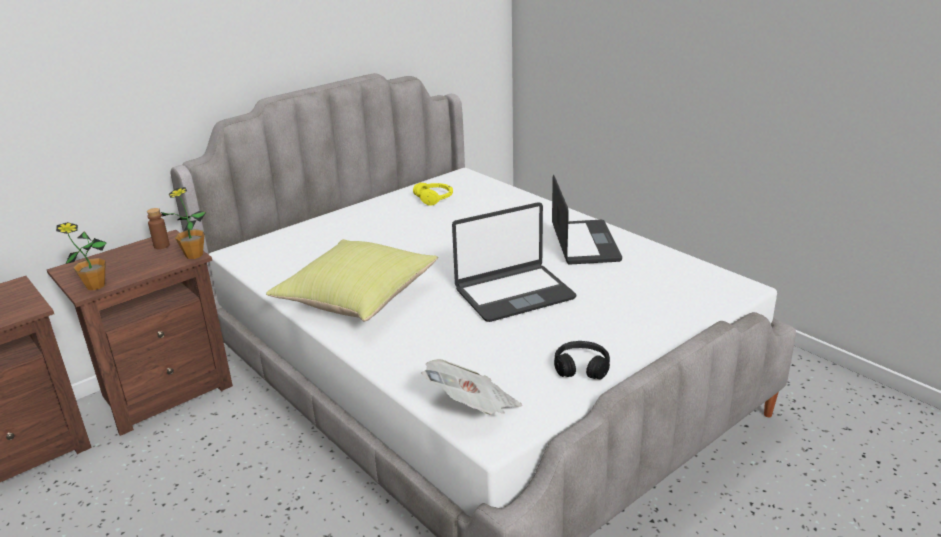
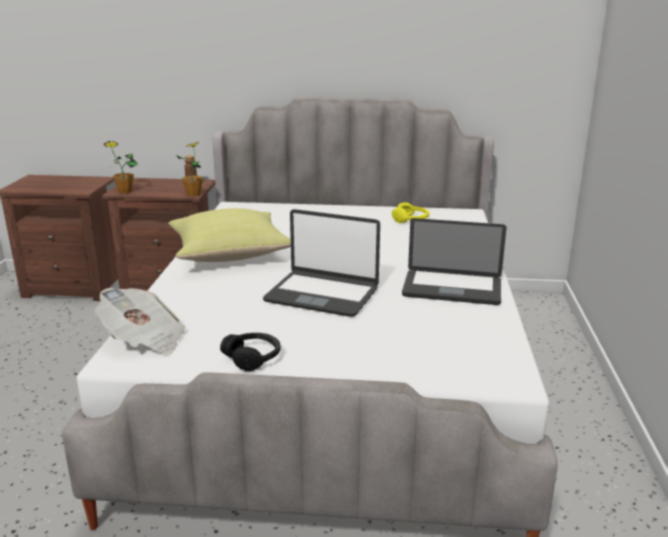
camera: 45 degrees right, 5 degrees down
laptop [552,175,622,265] -> laptop turned 60 degrees clockwise [402,218,507,305]

